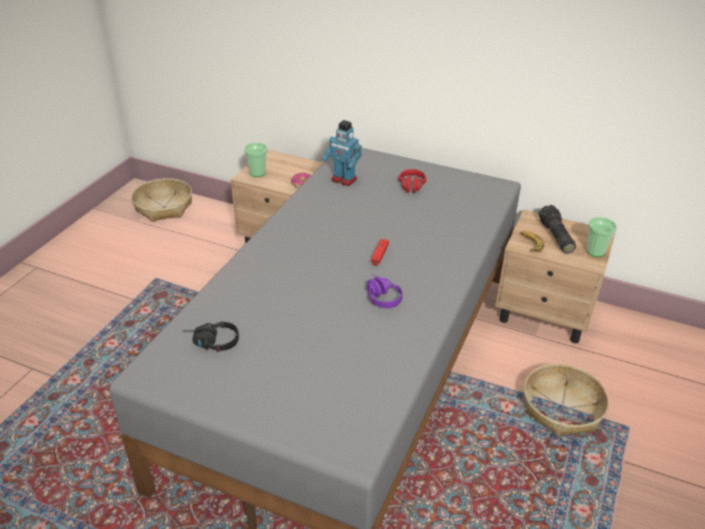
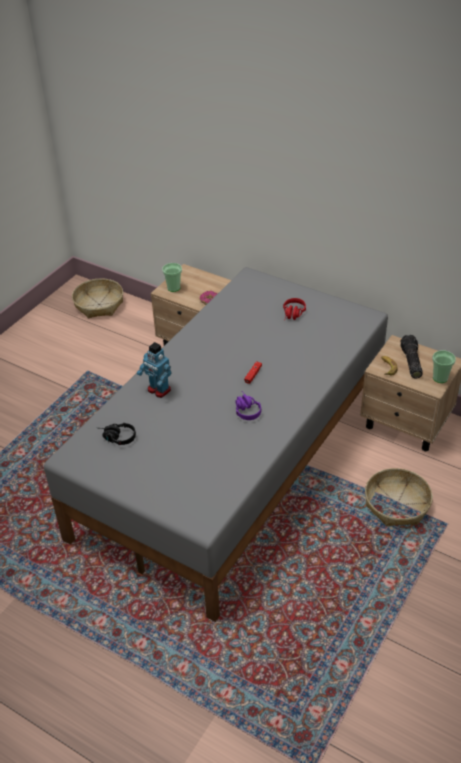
camera: 10 degrees right, 5 degrees up
toy robot [322,120,362,186] -> toy robot moved to [137,342,172,398]

